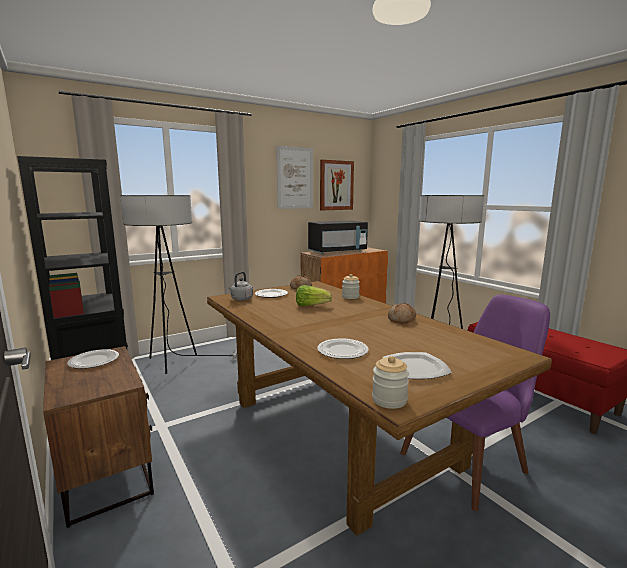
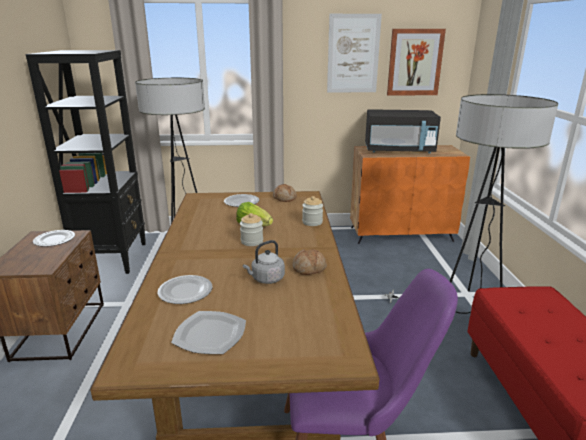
camera: 30 degrees right, 10 degrees up
grey kettle [228,272,253,300] -> grey kettle moved to [243,240,285,284]
jar [372,356,409,409] -> jar moved to [240,213,263,246]

